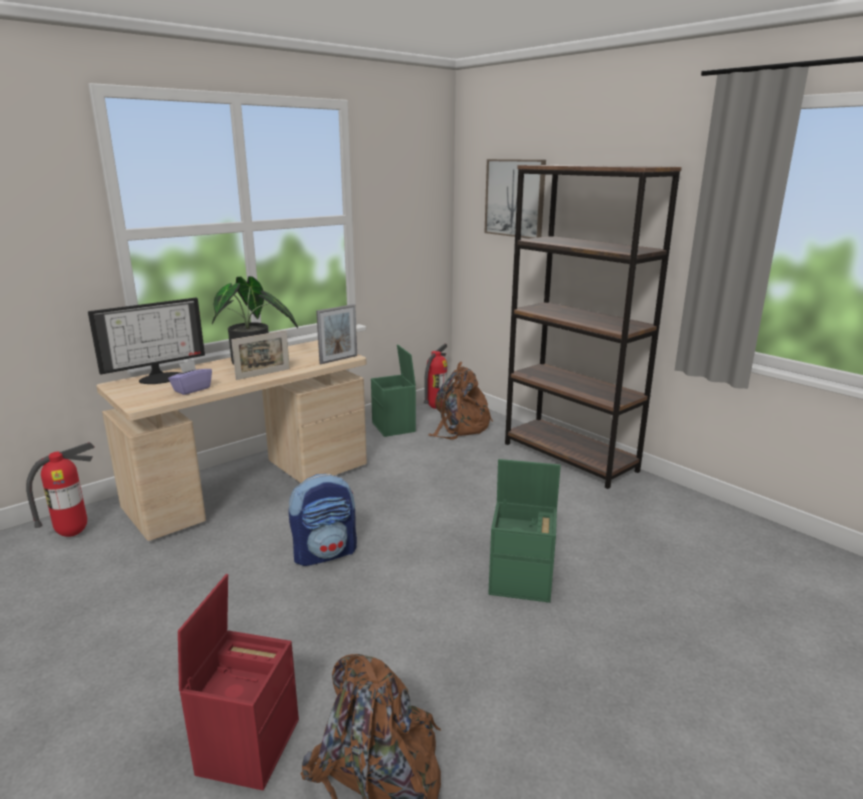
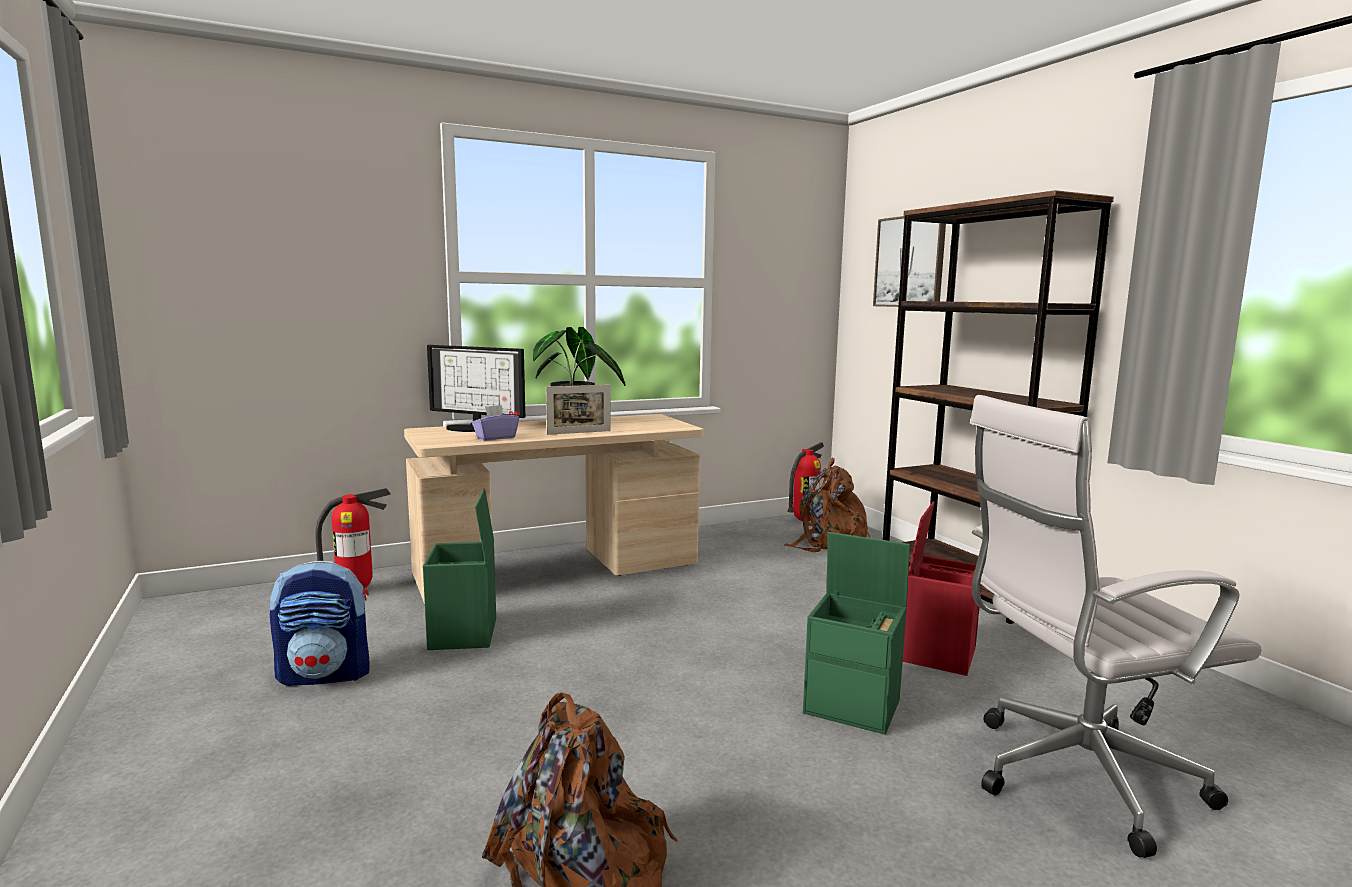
camera: 15 degrees right, 10 degrees down
monitor [88,298,205,384] -> monitor turned 45 degrees clockwise [427,345,525,432]
red storage box [178,574,299,790] -> red storage box moved to [903,501,982,676]
backpack [288,474,357,566] -> backpack moved to [270,560,369,686]
picture frame [316,304,357,364] -> none
green storage box [371,344,416,437] -> green storage box moved to [423,488,496,650]
none -> white office chair [970,395,1262,858]

